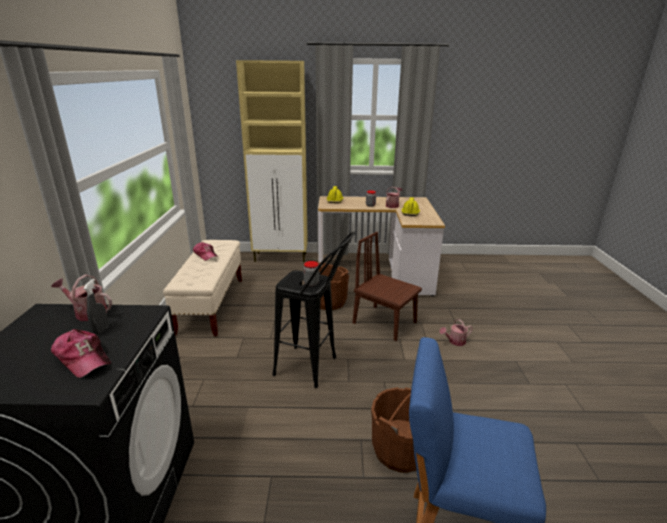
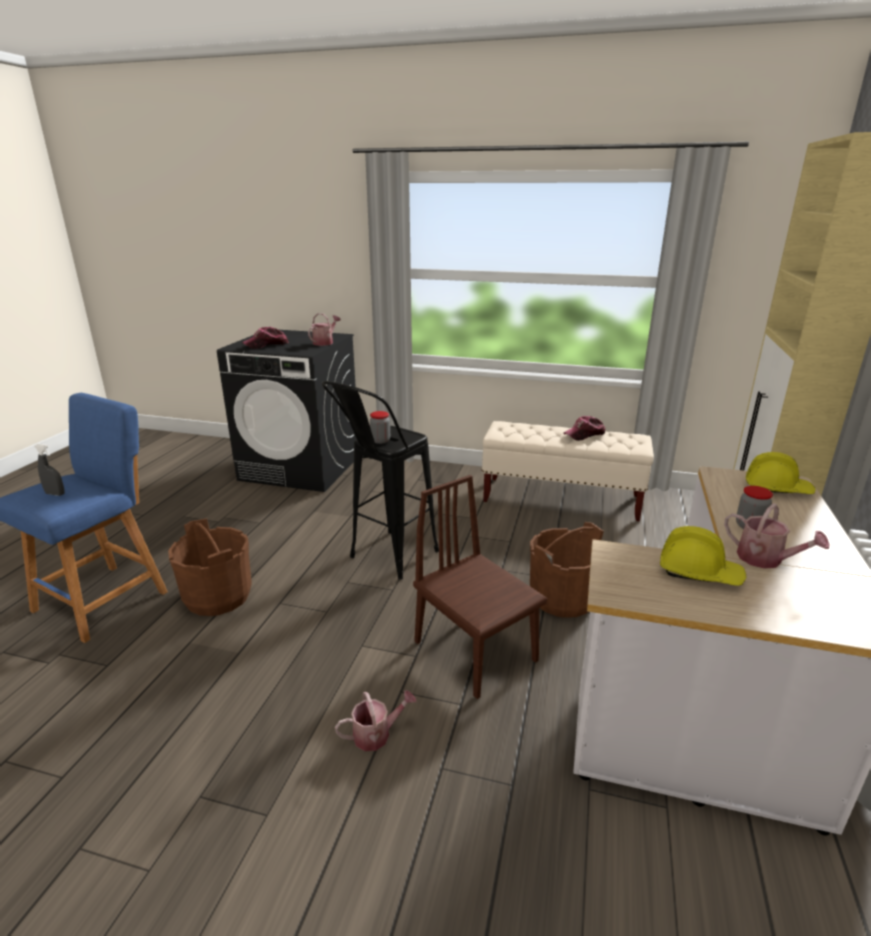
camera: 105 degrees right, 0 degrees up
grey spray bottle [83,279,108,336] -> grey spray bottle moved to [34,444,65,496]
brown chair [353,232,422,341] -> brown chair turned 90 degrees counterclockwise [413,475,547,699]
watering can [439,319,473,346] -> watering can turned 75 degrees clockwise [335,690,416,751]

